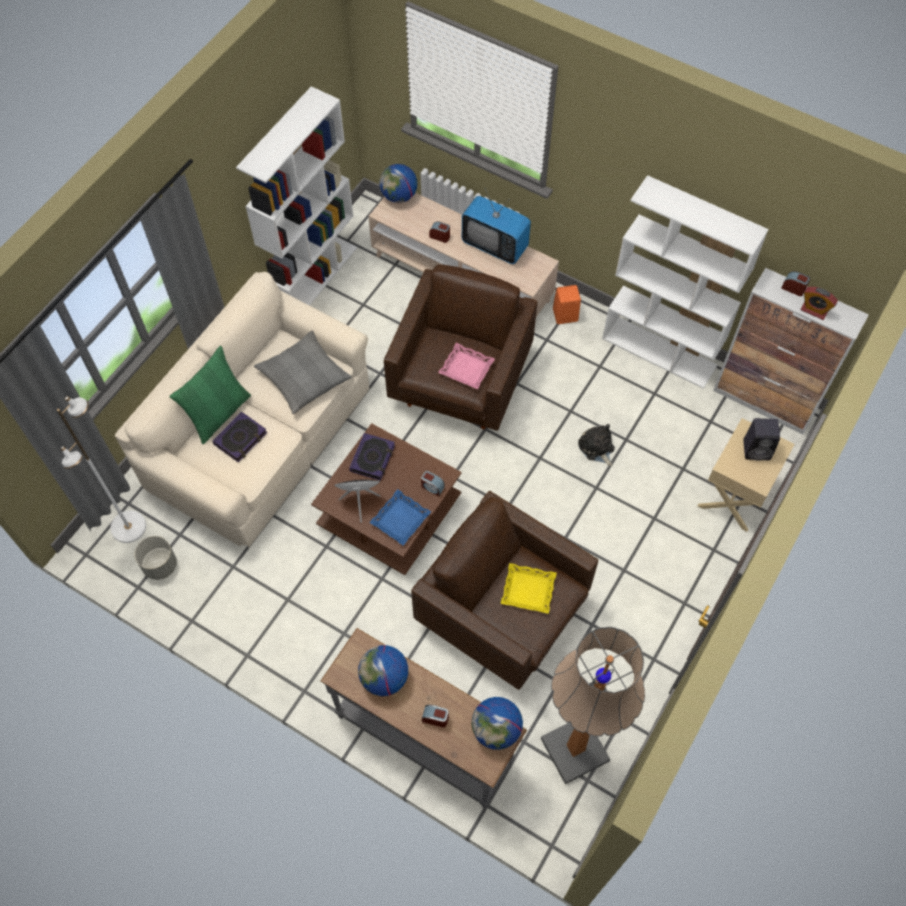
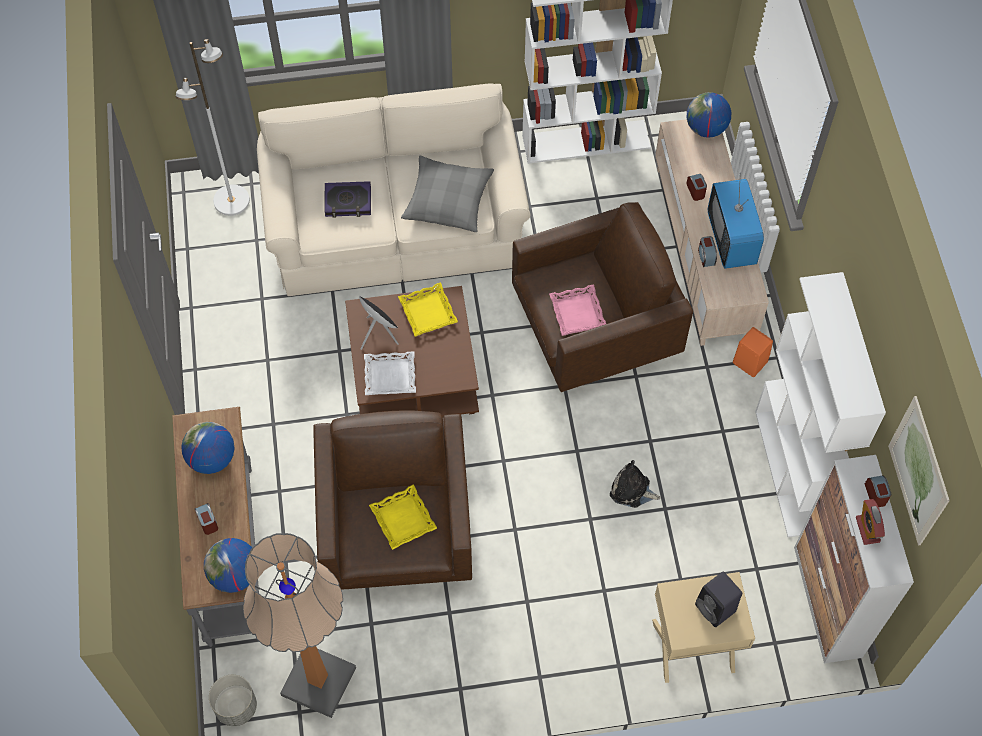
camera: 50 degrees right, 0 degrees up
grey planter [135,536,177,580] -> grey planter moved to [209,675,257,726]
green pillow [170,346,251,444] -> none
book [349,433,395,481] -> yellow tray [398,282,458,337]
blue tray [369,489,431,546] -> white tray [364,351,416,395]
alarm clock [421,471,445,496] -> alarm clock moved to [698,236,717,267]
plush toy [578,424,615,466] -> plush toy turned 90 degrees counterclockwise [610,460,661,508]
none -> picture [888,396,950,546]

